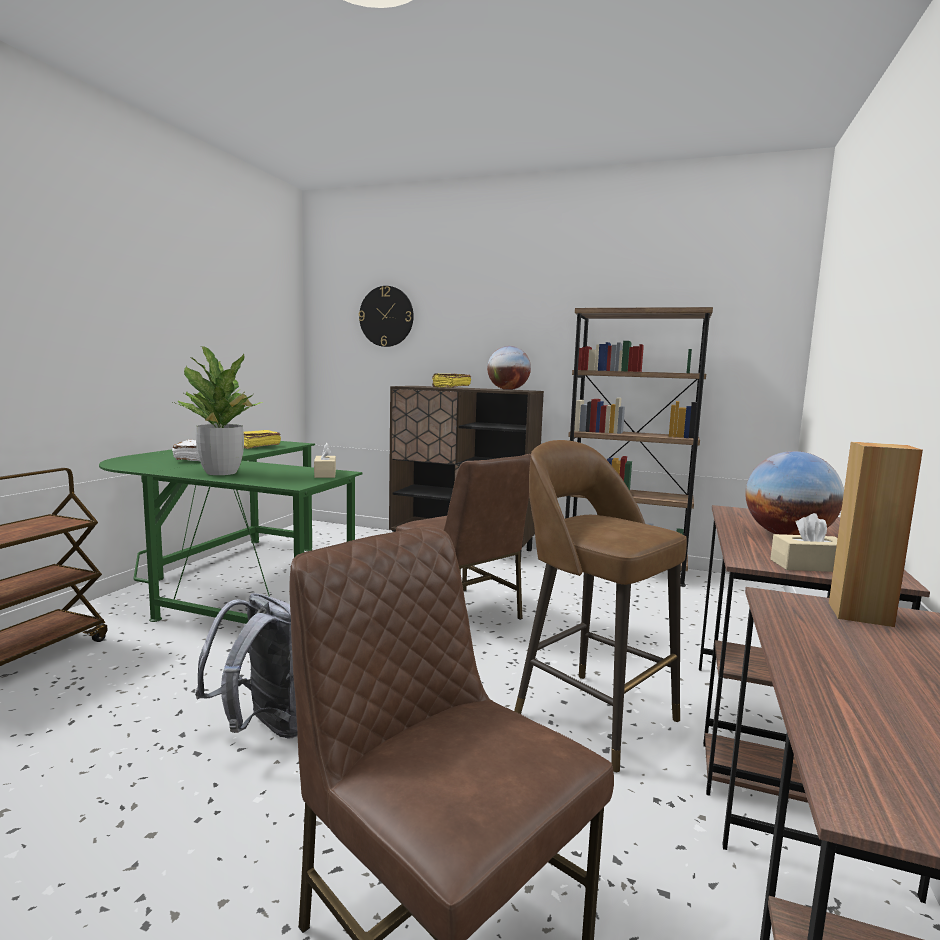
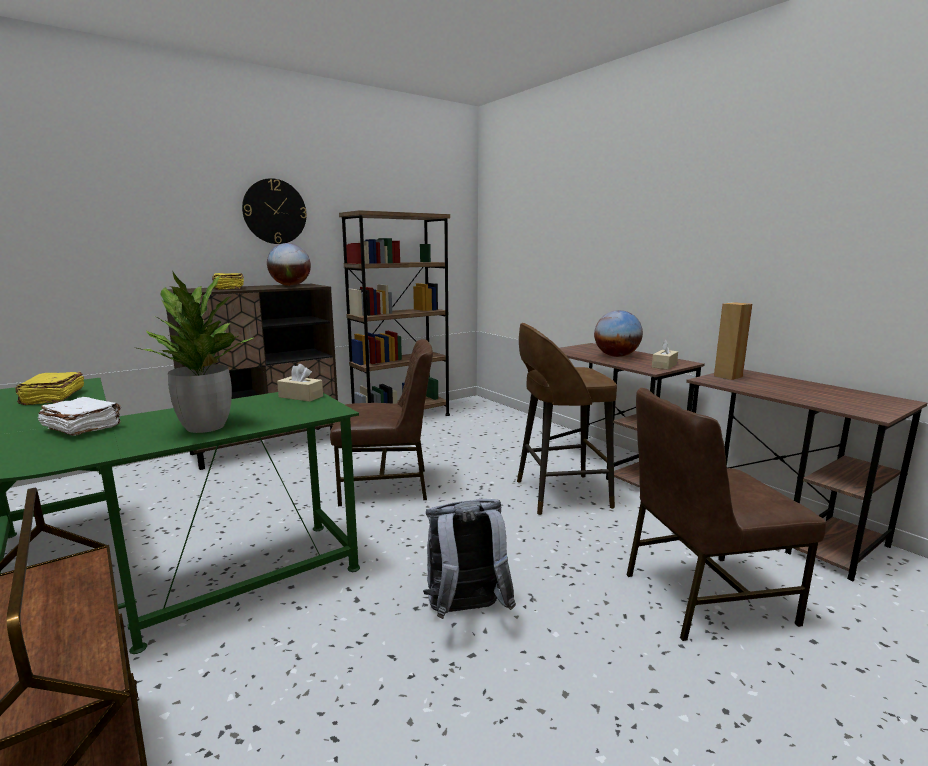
camera: 55 degrees left, 5 degrees up
wall clock [359,286,414,347] -> wall clock moved to [242,178,307,244]

